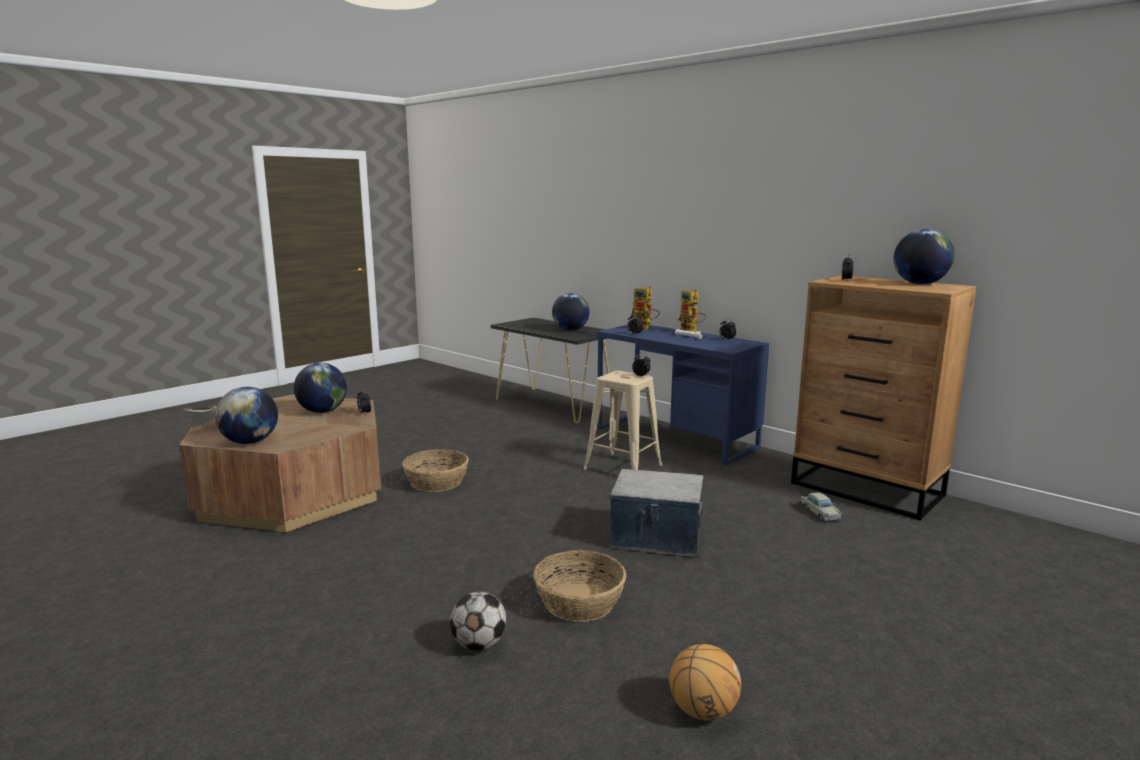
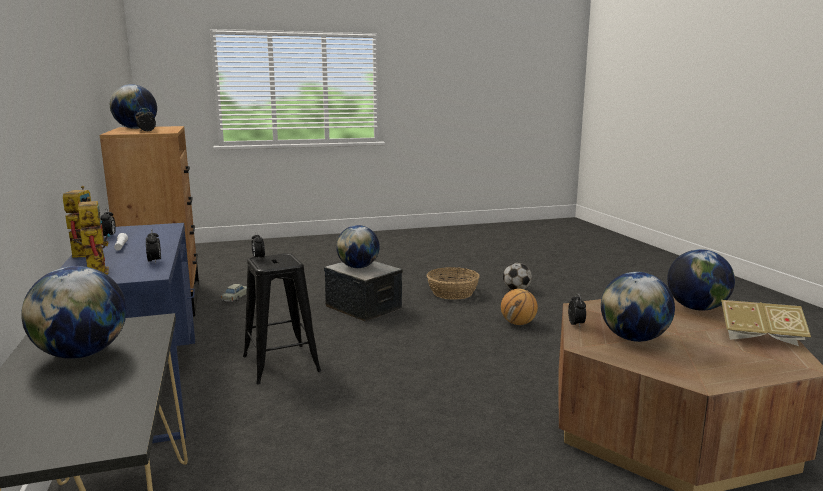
camera: 150 degrees left, 0 degrees up
basket [402,449,469,492] -> none
beige stool [583,371,662,470] -> black stool [243,253,321,385]
basketball [669,644,741,721] -> basketball moved to [501,289,538,325]
none -> globe [336,225,380,268]

